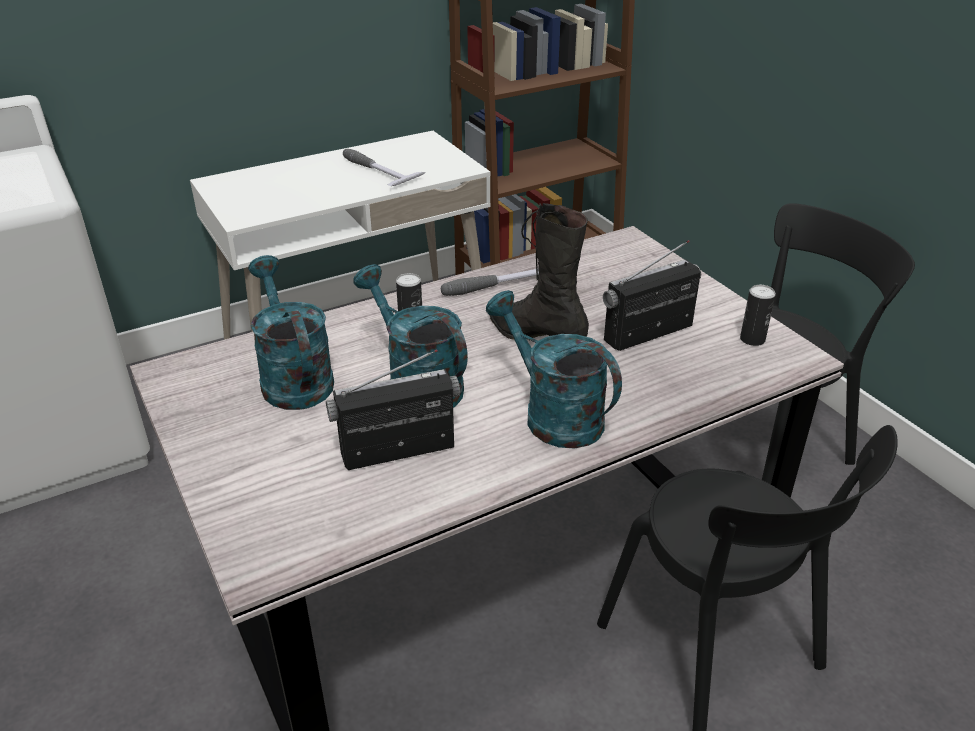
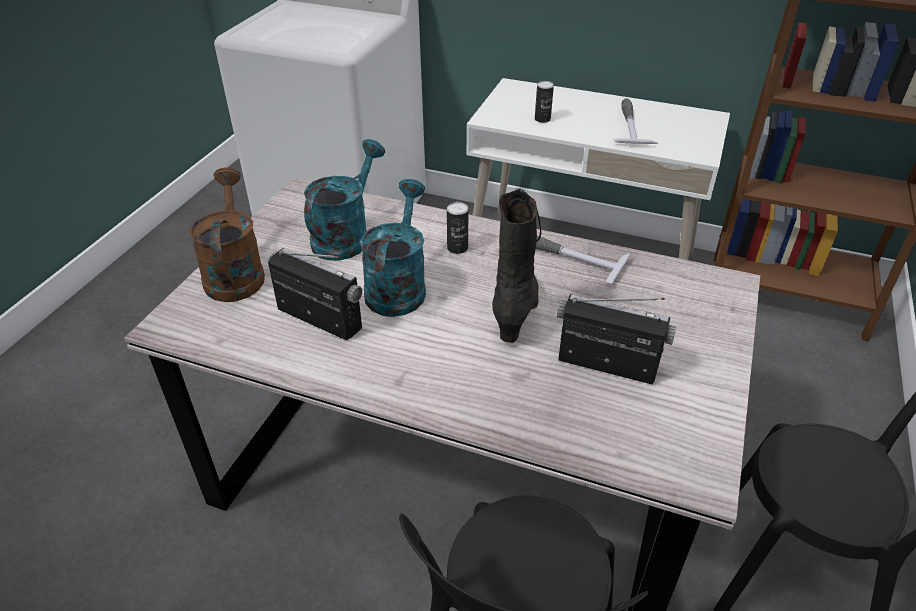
camera: 50 degrees right, 5 degrees up
turquoise watering can [486,290,622,449] -> none
can [740,285,776,346] -> can moved to [535,81,554,123]
none -> brown watering can [189,167,265,302]

